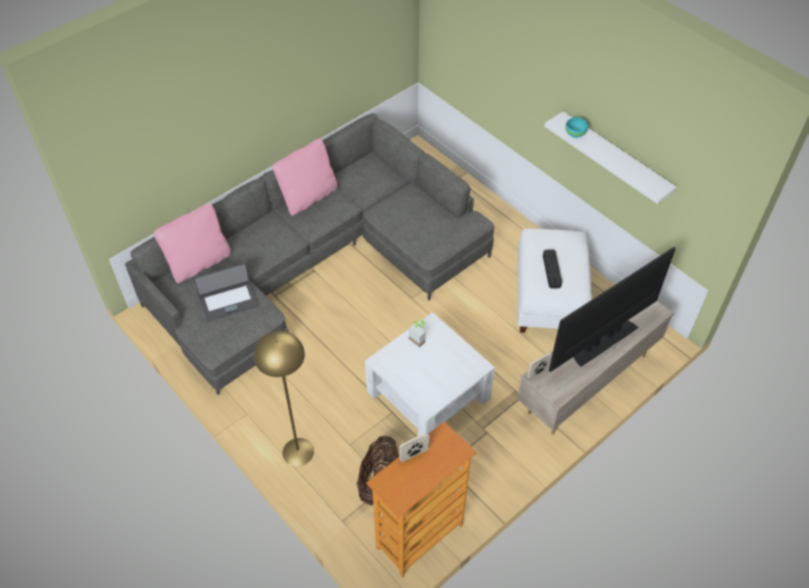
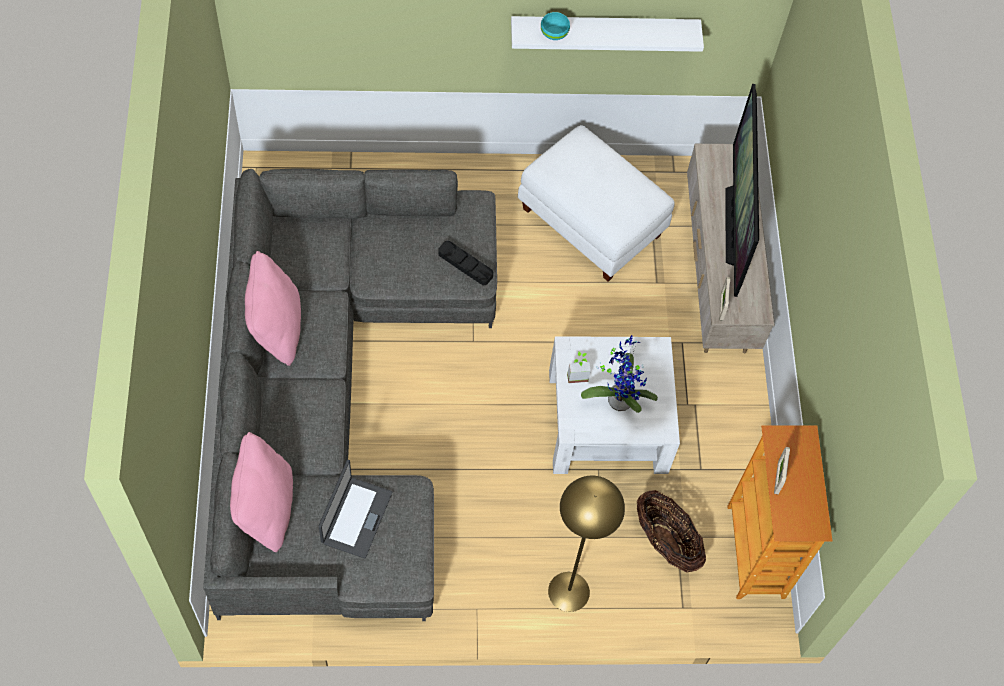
camera: 55 degrees left, 10 degrees up
black tray [543,249,562,289] -> black tray moved to [438,241,493,285]
none -> potted plant [581,335,658,413]

